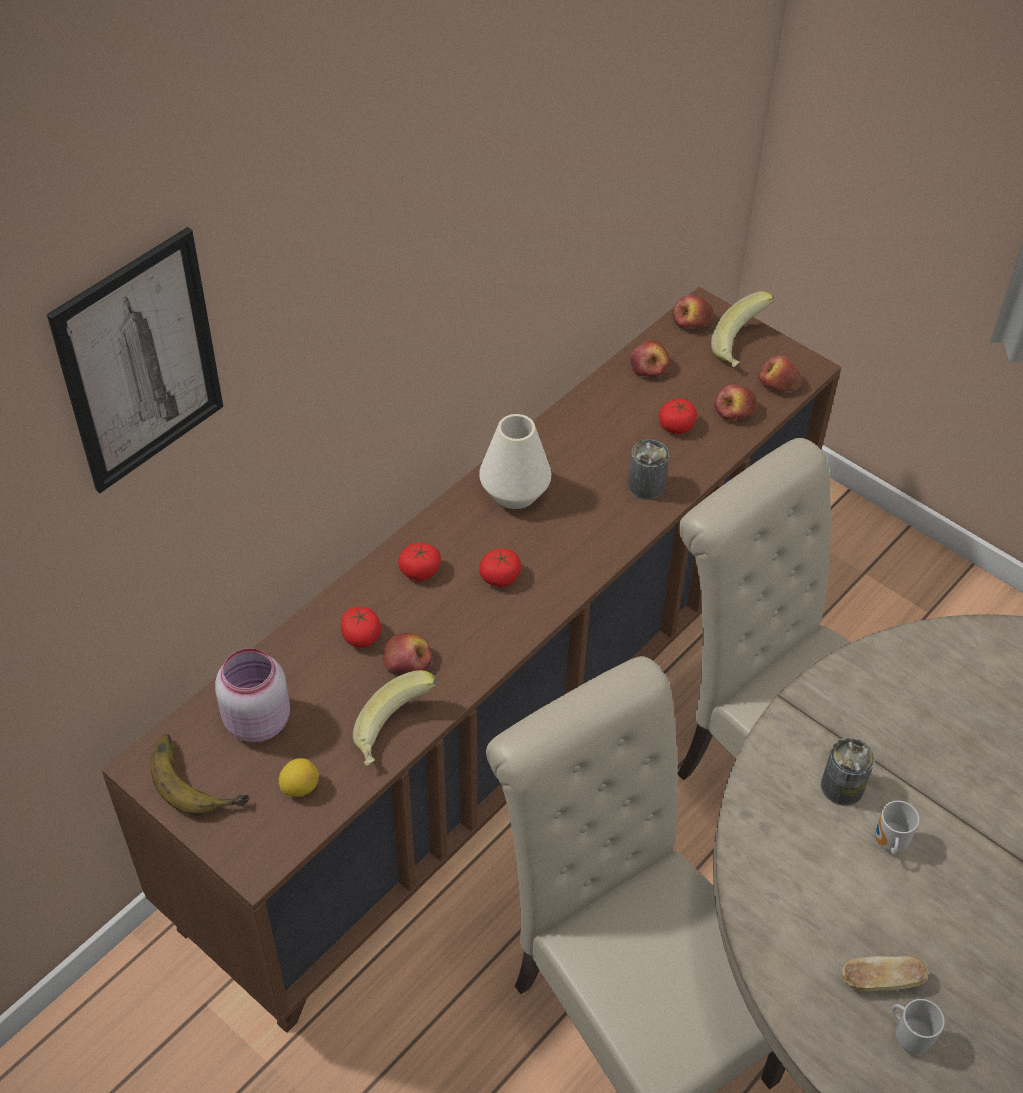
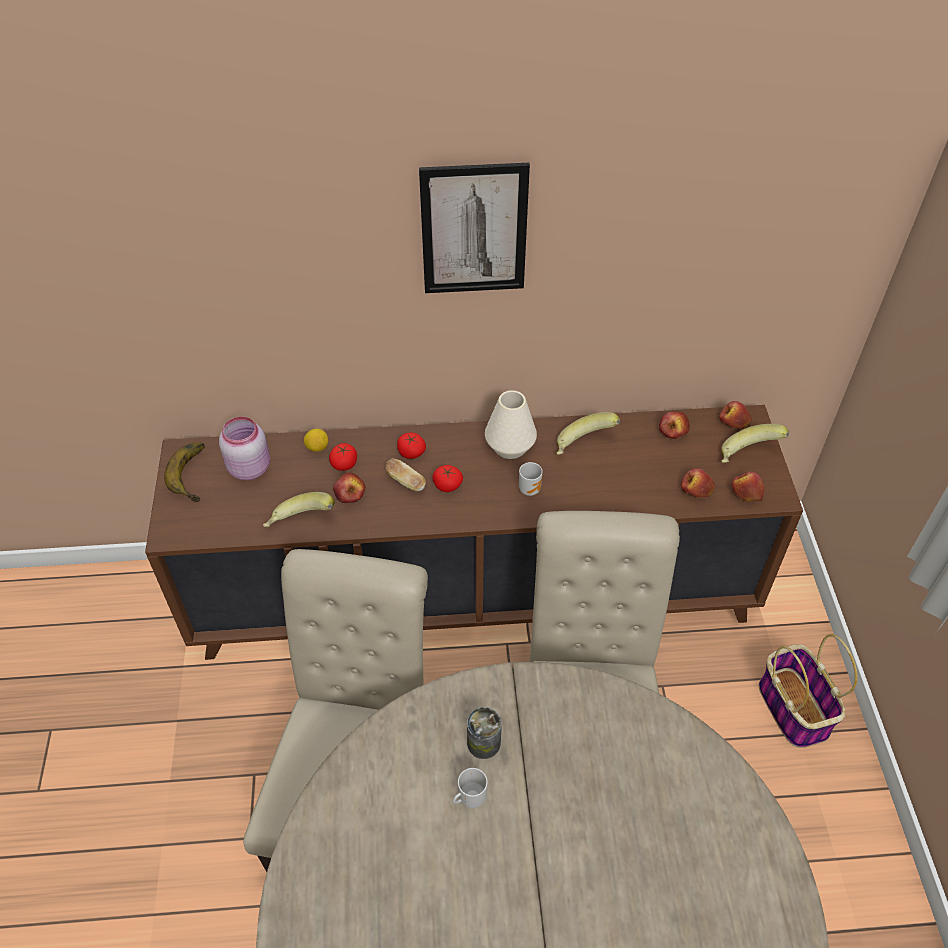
camera: 45 degrees right, 0 degrees up
picture [47,227,223,493] -> picture moved to [419,163,530,293]
lemon [278,758,319,797] -> lemon moved to [304,429,328,452]
can [628,440,669,500] -> none
tomato [659,399,697,434] -> none
bread [841,956,929,991] -> bread moved to [386,459,426,492]
mug [891,999,945,1054] -> mug moved to [519,462,543,496]
none -> banana [557,412,620,455]
none -> basket [759,634,857,748]

